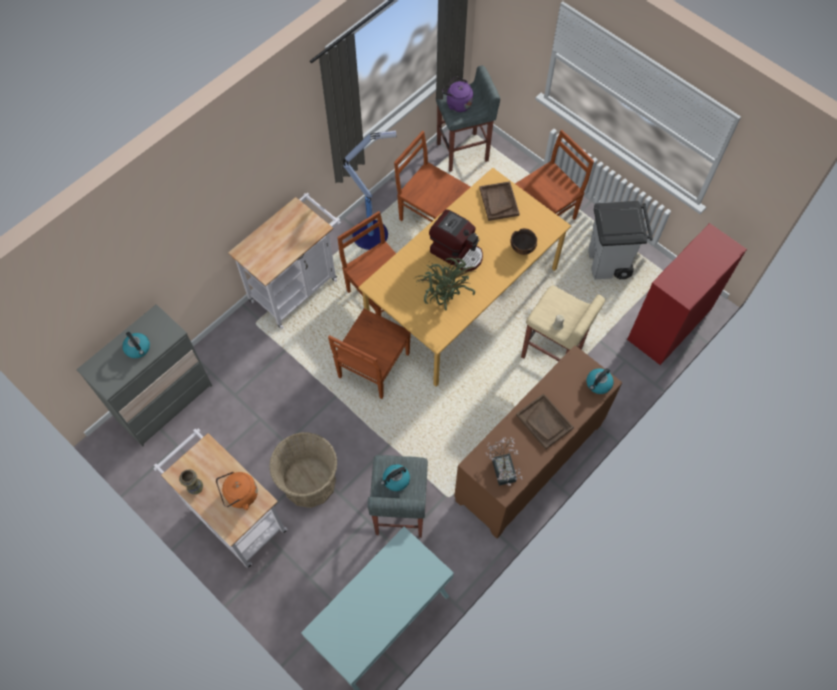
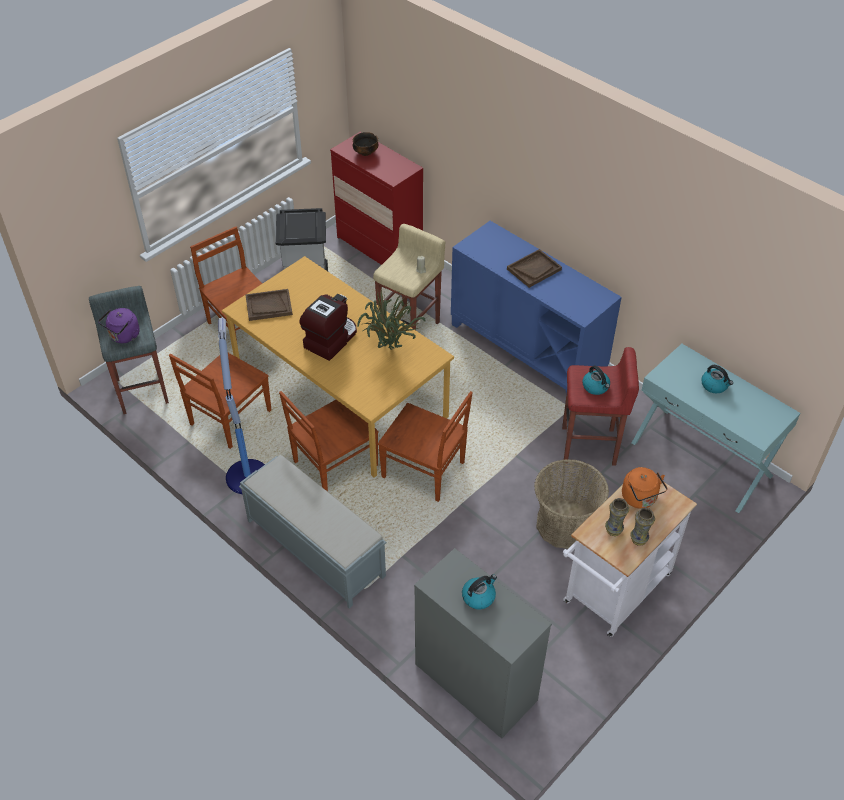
camera: 90 degrees left, 15 degrees down
white cart [228,193,341,329] -> grey bench [239,455,386,609]
grey stool [367,455,428,538] -> red stool [562,347,639,466]
brown cabinet [454,345,623,538] -> blue cabinet [451,221,622,395]
potted plant [486,437,522,486] -> none
bowl [511,228,537,255] -> bowl moved to [353,132,379,156]
kettle [587,368,614,394] -> kettle moved to [701,365,733,393]
none -> vase [605,498,629,536]

